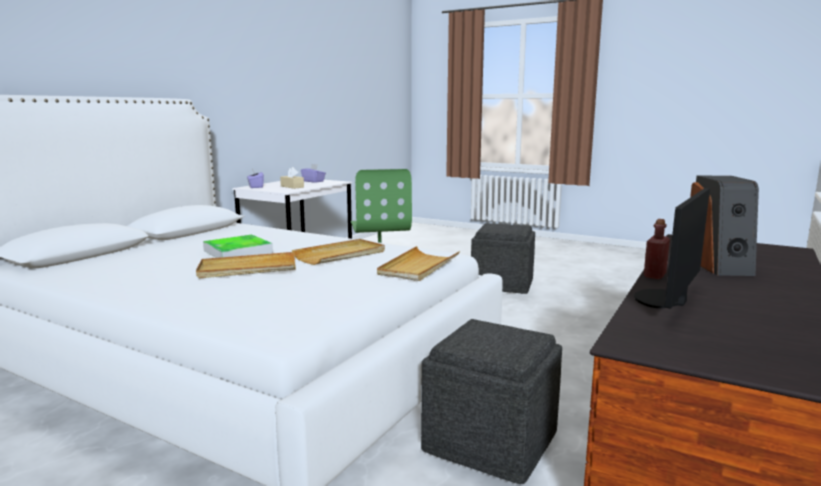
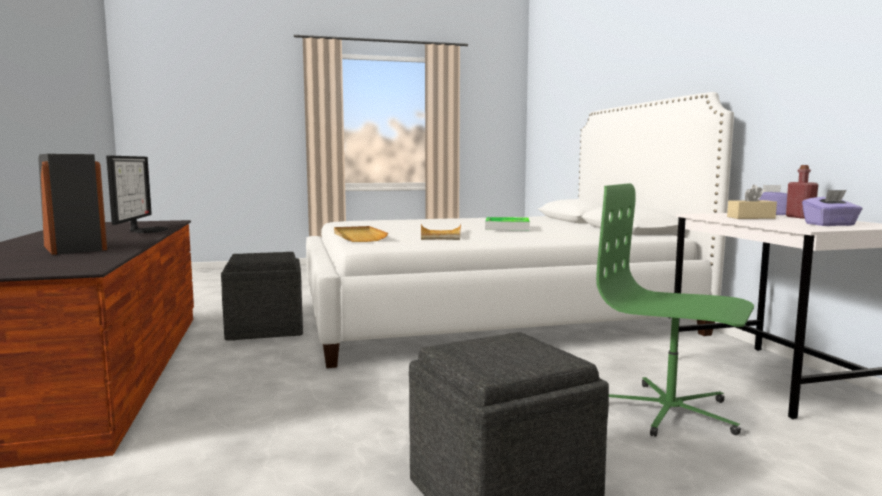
camera: 135 degrees right, 5 degrees down
beige tray [196,252,296,278] -> none
red bottle [644,219,670,279] -> red bottle moved to [786,165,818,219]

